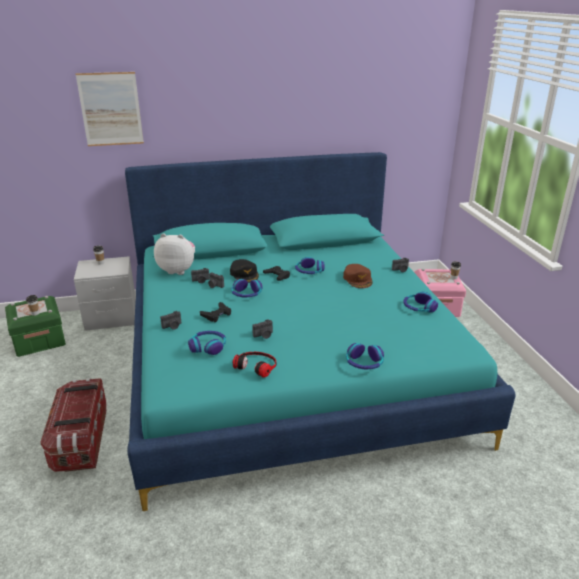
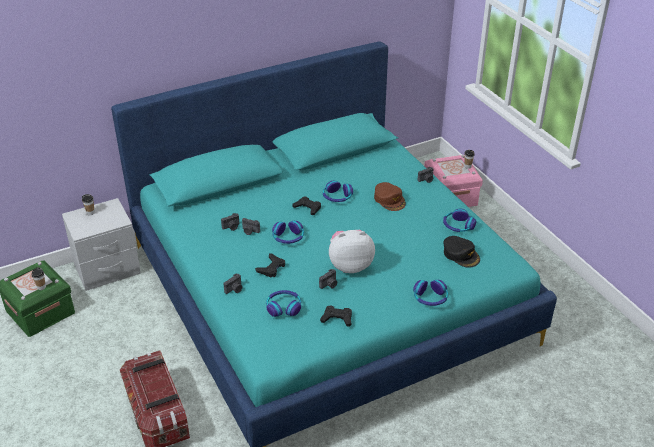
camera: 15 degrees left, 10 degrees up
picture [75,72,144,146] -> none
plush toy [154,233,195,275] -> plush toy moved to [329,230,375,273]
black cap [230,259,259,283] -> black cap moved to [443,236,480,268]
headphones [233,352,277,378] -> black game controller [320,305,352,327]

